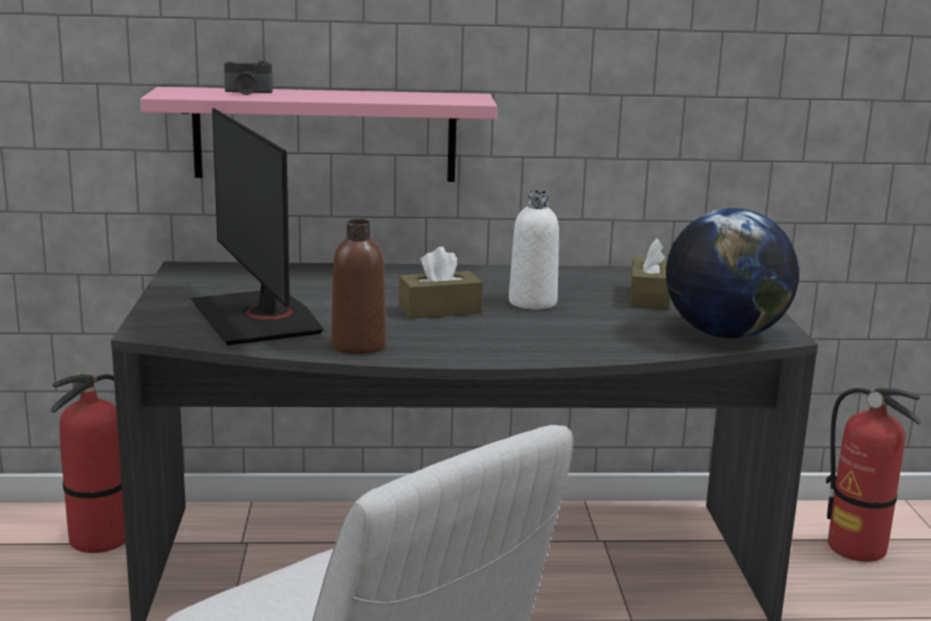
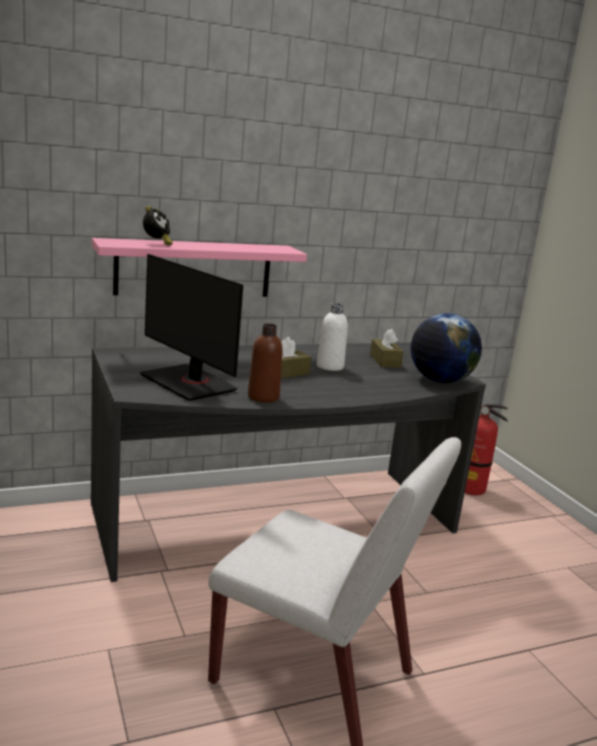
camera: 20 degrees left, 0 degrees up
fire extinguisher [51,373,125,553] -> none
camera [224,61,273,95] -> alarm clock [143,206,173,246]

